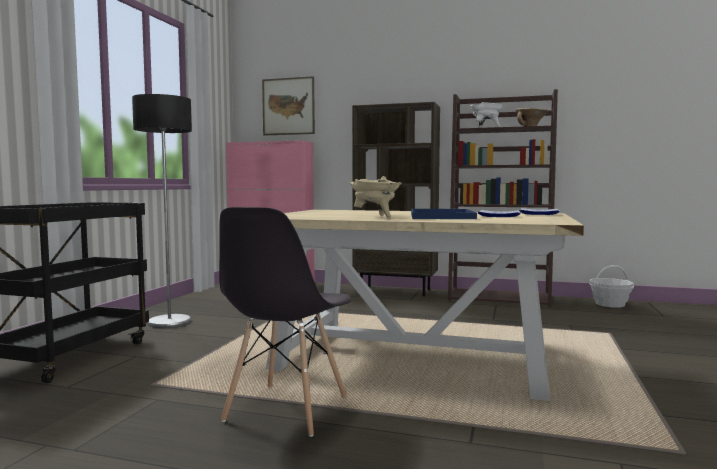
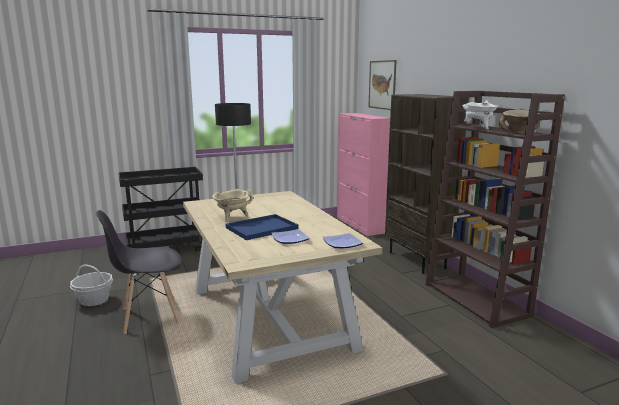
camera: 50 degrees right, 10 degrees up
basket [589,265,634,308] -> basket moved to [70,265,113,306]

